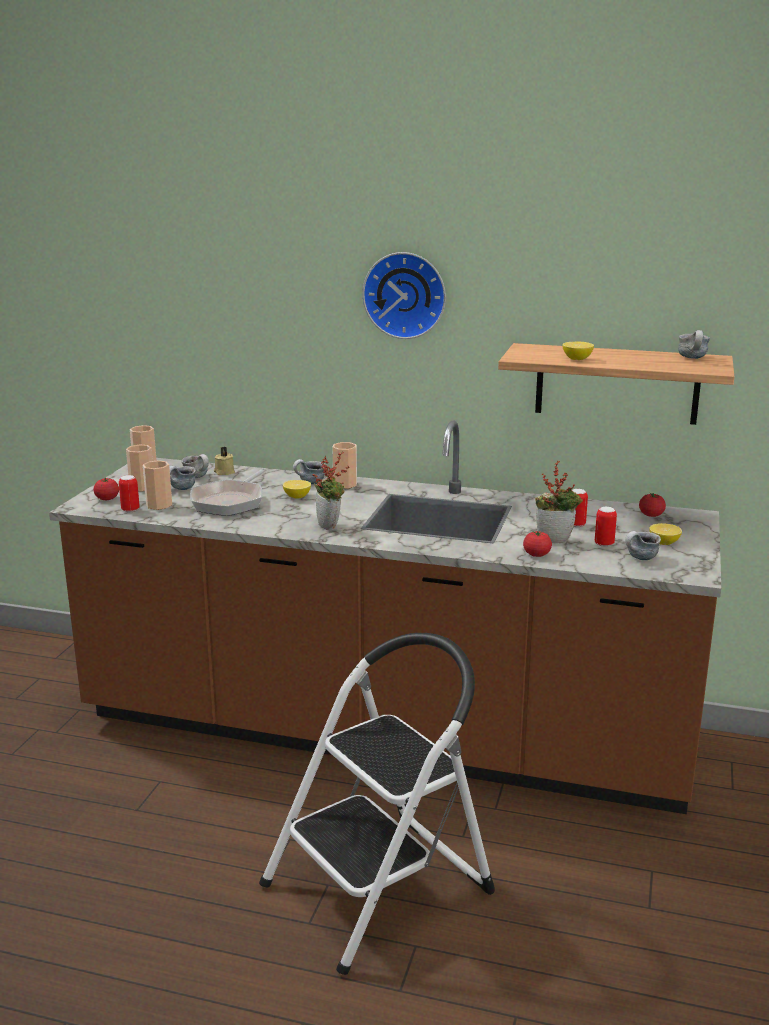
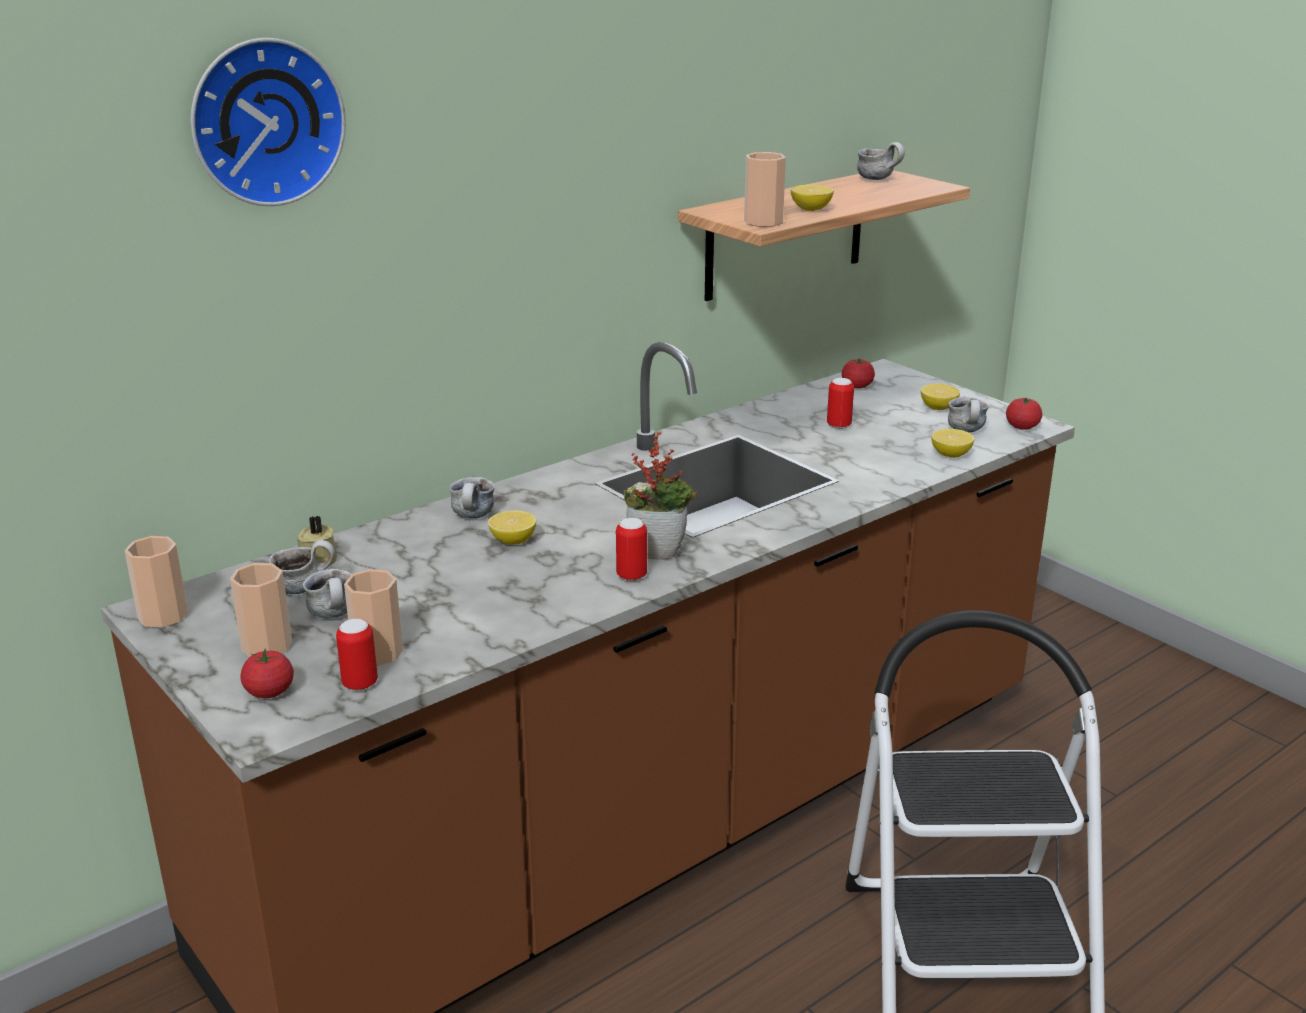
camera: 55 degrees left, 5 degrees up
frying pan [190,468,266,516] -> none
cup [333,442,357,488] -> cup moved to [744,152,786,227]
wall clock [362,252,446,339] -> wall clock moved to [191,38,346,206]
tomato [523,531,552,557] -> tomato moved to [1006,397,1042,430]
potted plant [535,461,583,543] -> none
can [595,507,617,547] -> can moved to [616,518,647,581]
none -> lemon [931,429,974,458]

